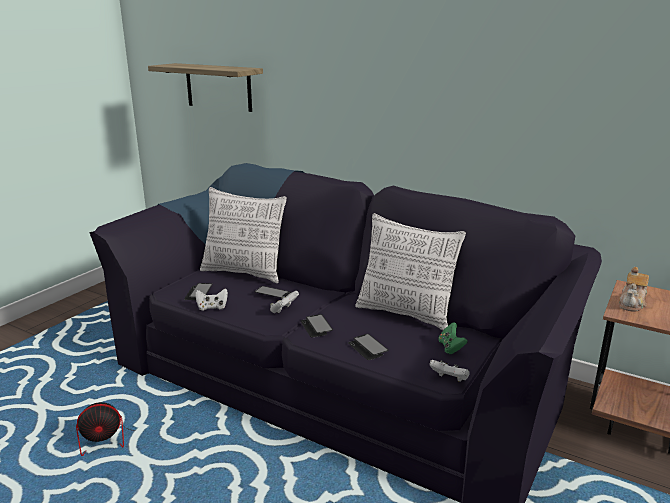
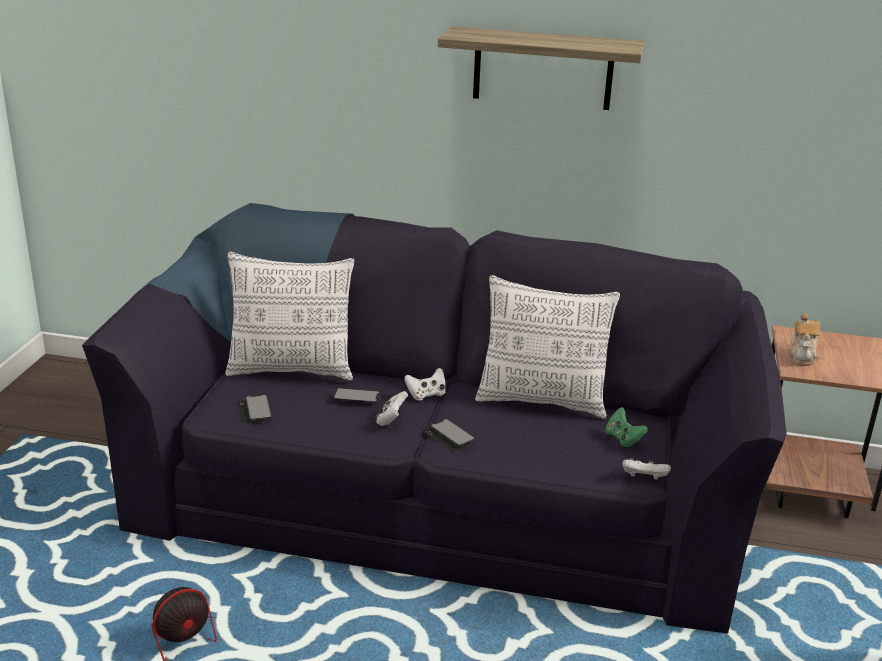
camera: 20 degrees left, 5 degrees up
shelf [148,63,263,112] -> shelf moved to [438,26,644,110]
white game controller [195,288,228,311] -> white game controller moved to [404,368,445,401]
phone [348,334,388,360] -> none

